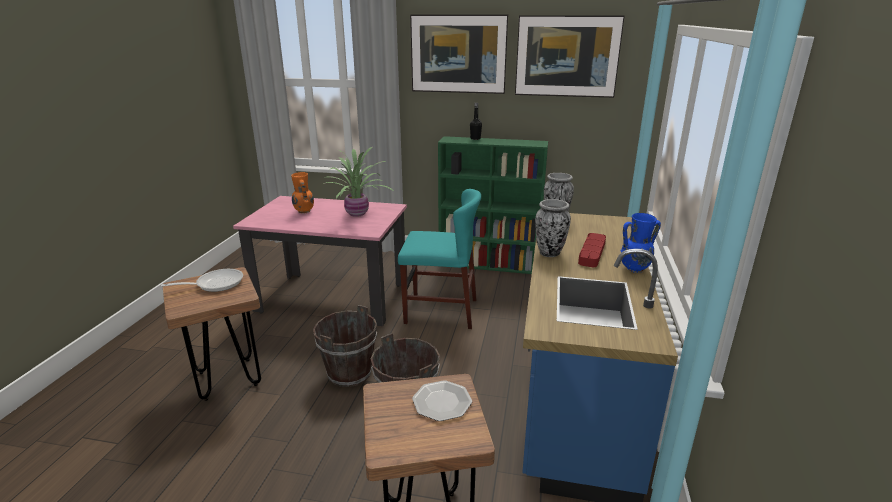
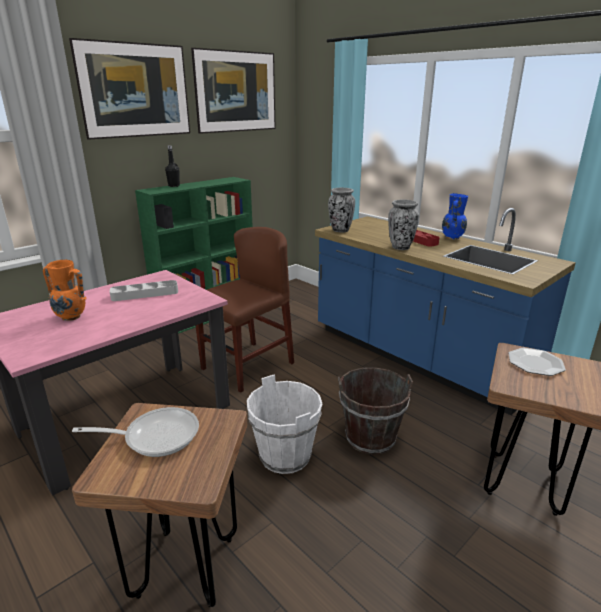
camera: 55 degrees left, 0 degrees up
frying pan [161,269,243,292] -> frying pan turned 75 degrees clockwise [72,407,199,457]
brown bucket [313,305,377,387] -> white bucket [247,375,322,474]
potted plant [322,147,393,217] -> grey tray [110,280,178,301]
turquoise chair [398,189,481,329] -> brown chair [196,227,294,393]

